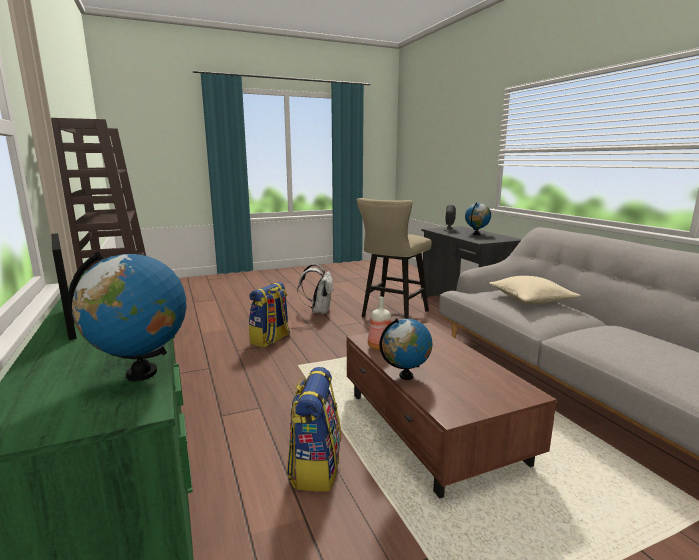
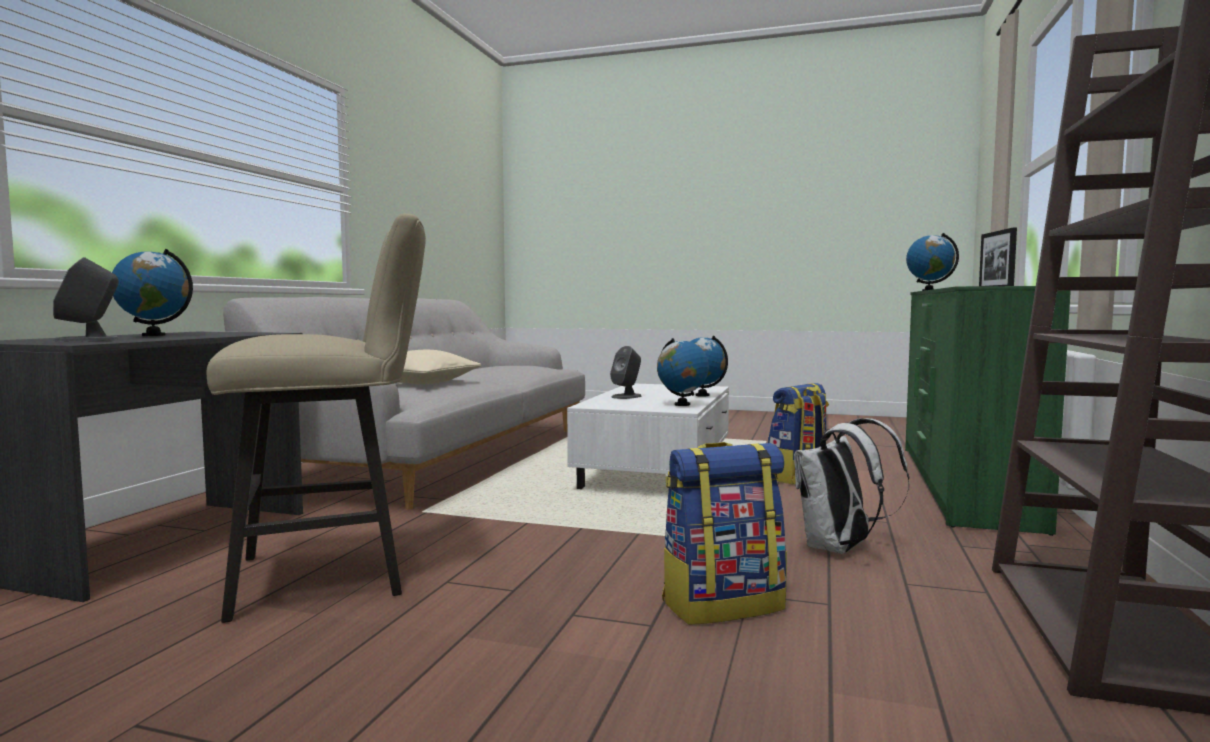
camera: 140 degrees left, 10 degrees down
white backpack [298,264,334,315] -> white backpack moved to [794,418,909,554]
brown coffee table [347,323,557,499] -> white coffee table [567,384,729,489]
bottle [368,296,391,351] -> globe [657,338,709,406]
none -> grey speaker [610,346,642,399]

